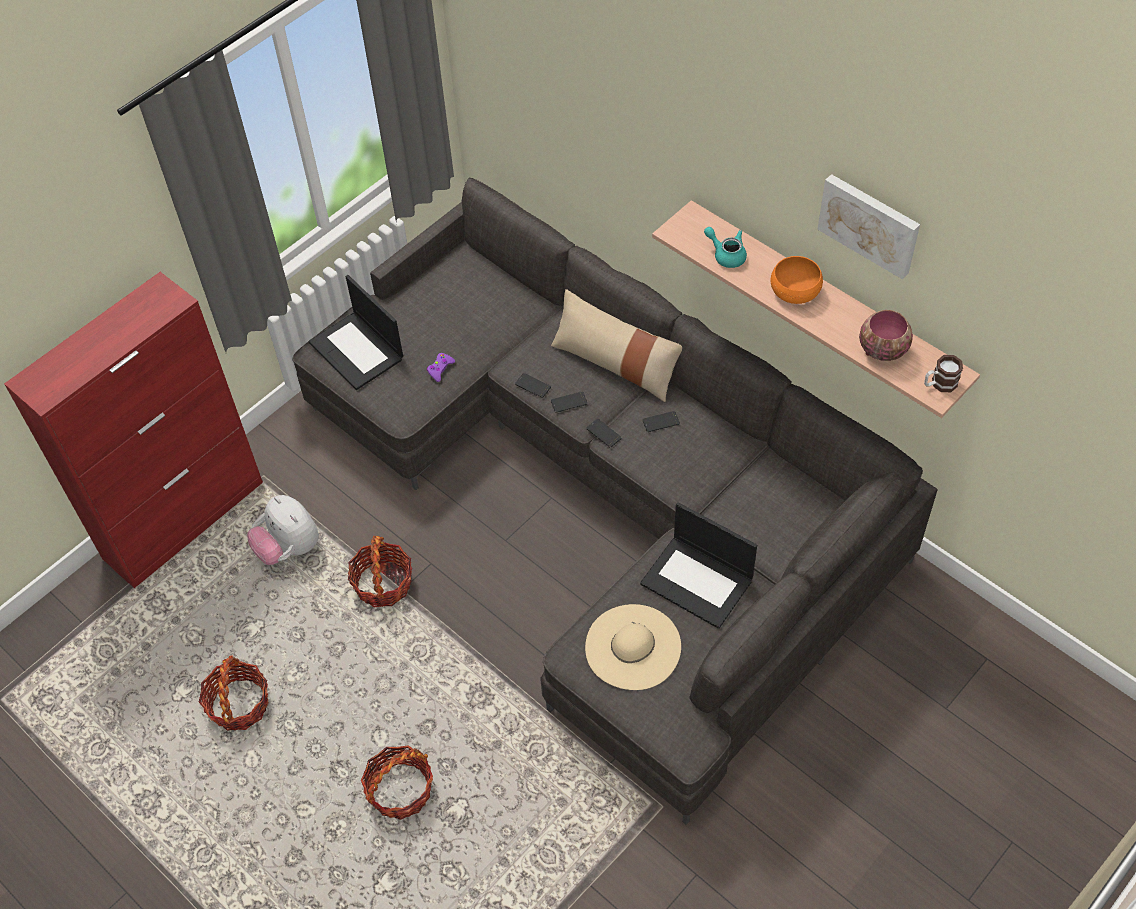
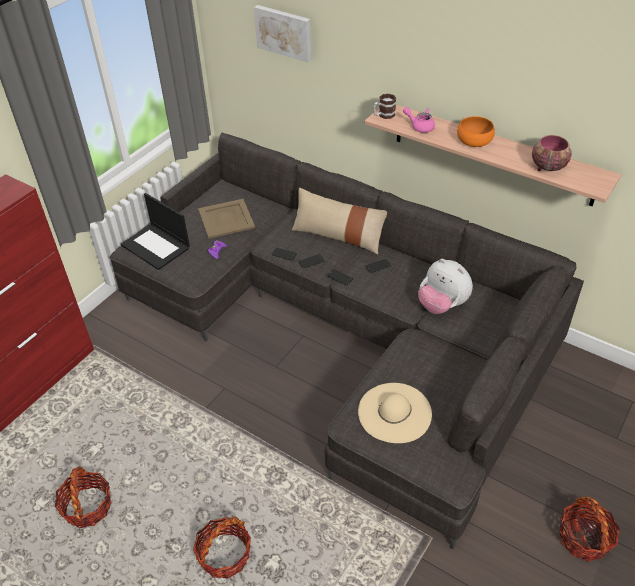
camera: 10 degrees left, 10 degrees down
plush toy [247,495,319,565] -> plush toy moved to [418,259,473,314]
basket [348,536,412,608] -> basket moved to [559,496,620,562]
laptop [640,502,757,629] -> none
turquoise teapot [704,227,747,268] -> pink teapot [403,107,435,133]
picture [817,174,920,279] -> picture moved to [254,5,312,63]
mug [924,355,963,392] -> mug moved to [373,94,396,119]
none -> beige tray [198,199,255,239]

